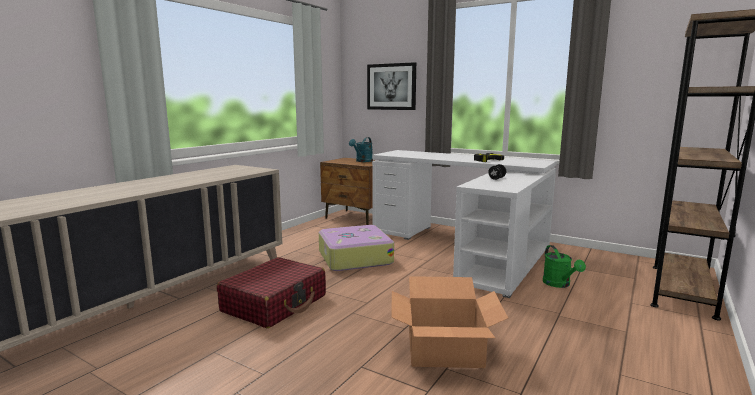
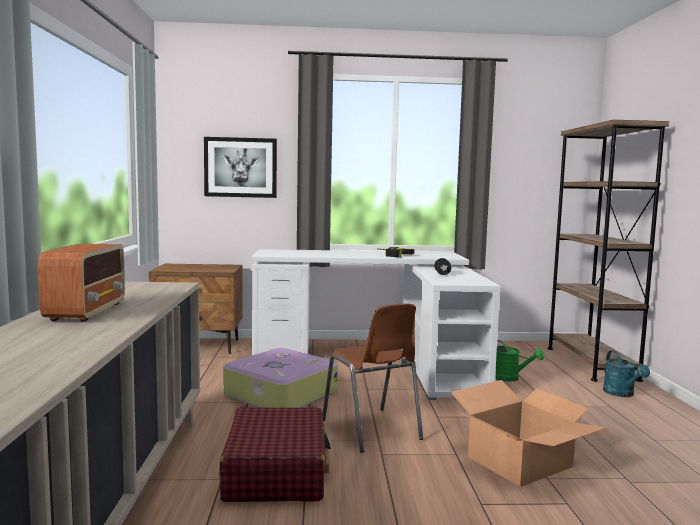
camera: 35 degrees left, 5 degrees down
turquoise watering can [349,137,373,162] -> turquoise watering can moved to [603,350,650,397]
none -> radio [38,244,125,322]
none -> brown chair [322,304,423,453]

